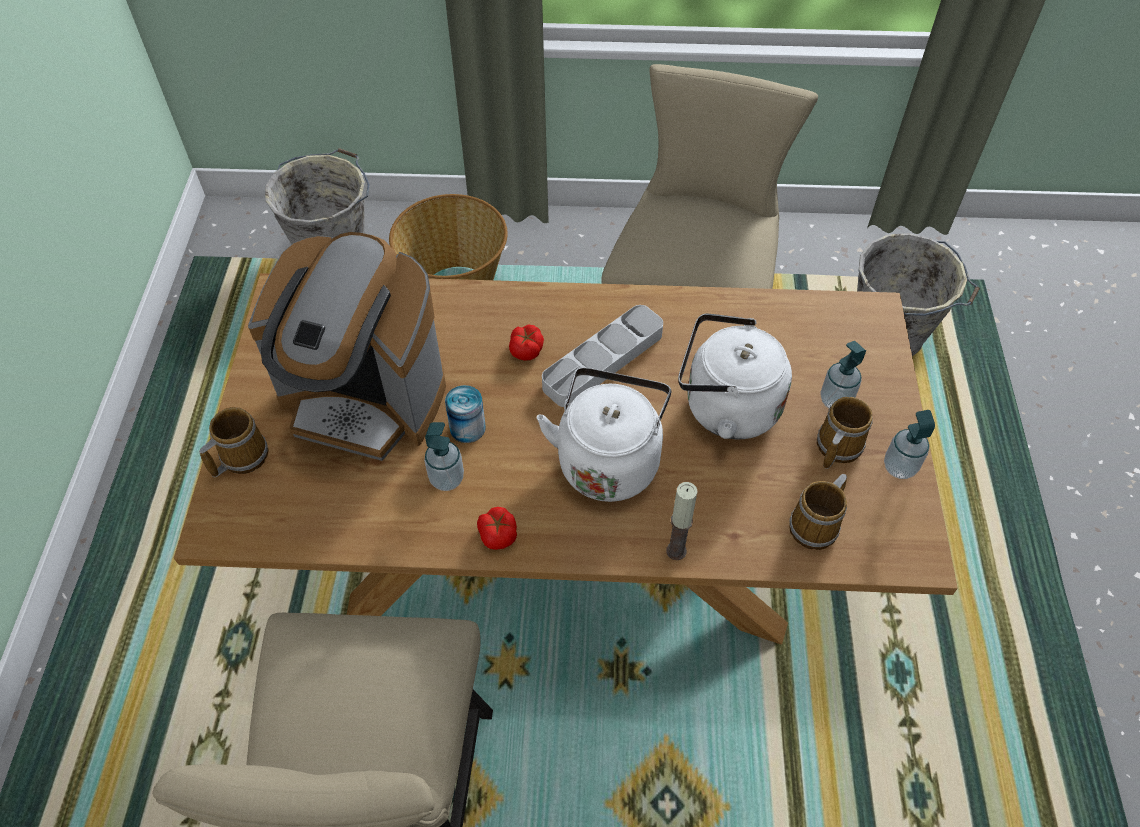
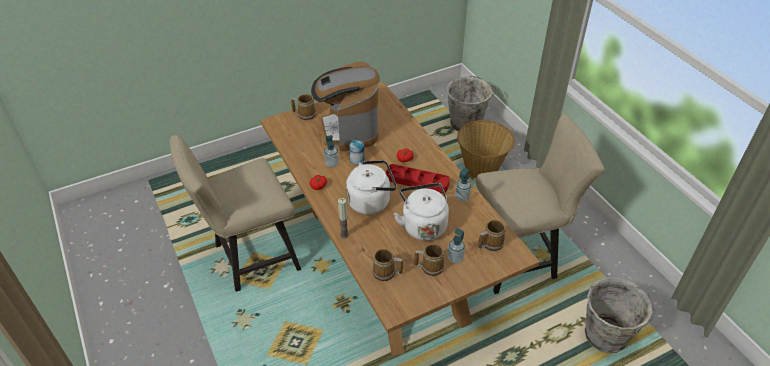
camera: 60 degrees right, 10 degrees down
grey tray [542,305,663,407] -> red tray [386,164,450,193]
soap dispenser [884,410,935,479] -> soap dispenser moved to [455,168,472,202]
none -> mug [478,220,506,251]

